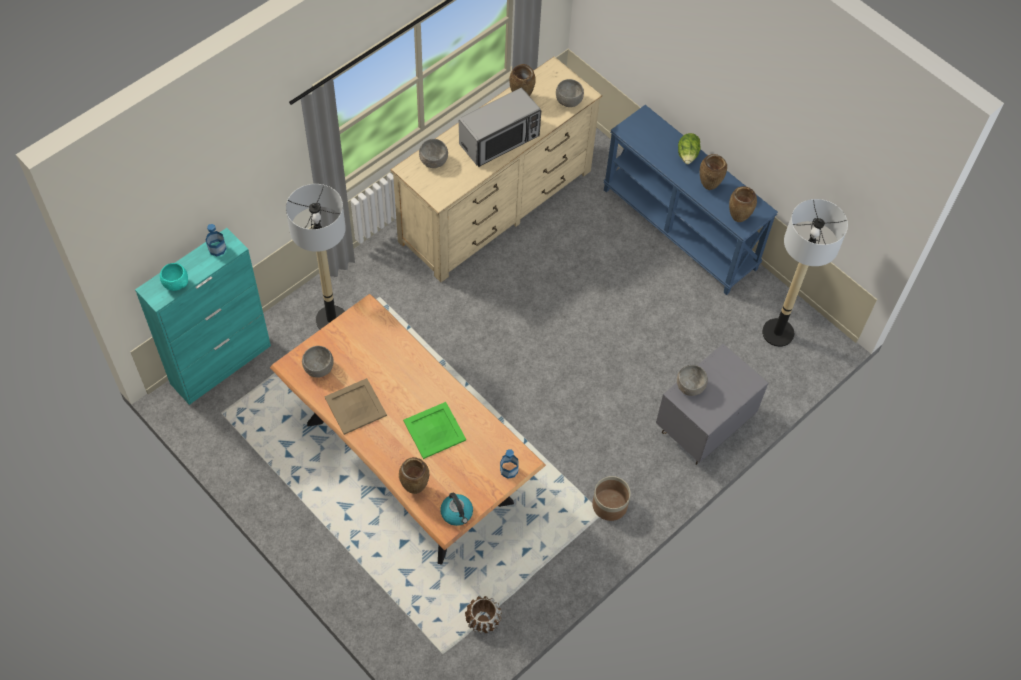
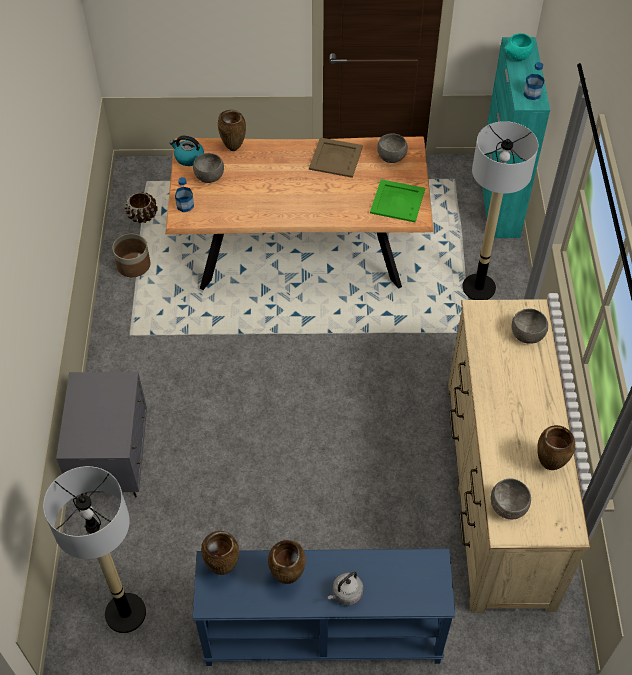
camera: 135 degrees right, 5 degrees down
green tray [403,402,466,459] -> green tray moved to [370,179,425,222]
microwave [459,87,541,167] -> none
planter [592,476,631,521] -> planter moved to [113,234,150,277]
grey bowl [677,365,708,396] -> grey bowl moved to [193,153,224,183]
lettuce [678,133,701,164] -> grey kettle [327,571,363,605]

